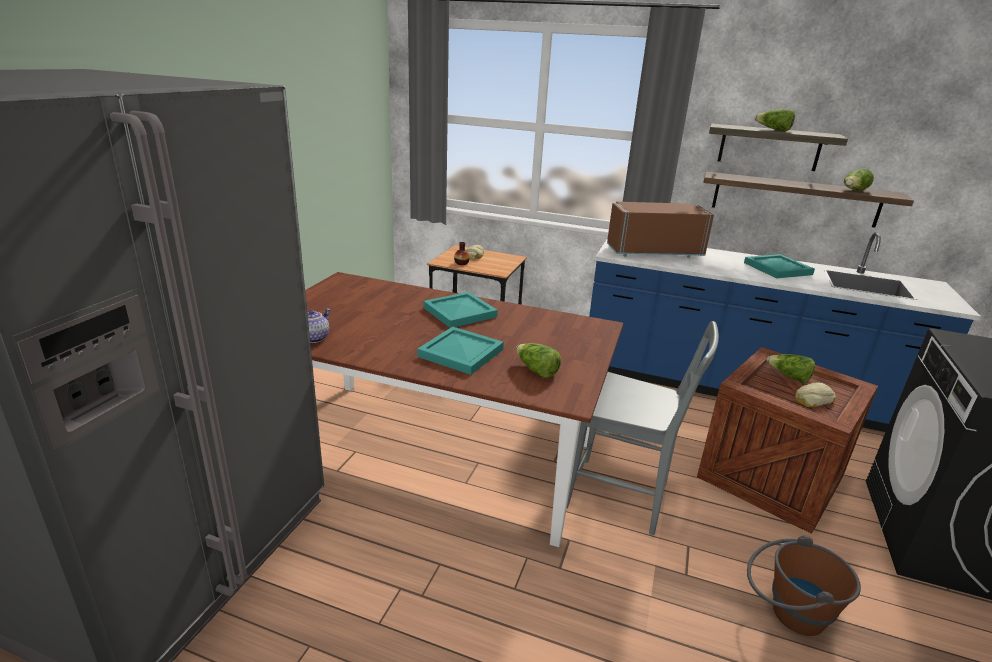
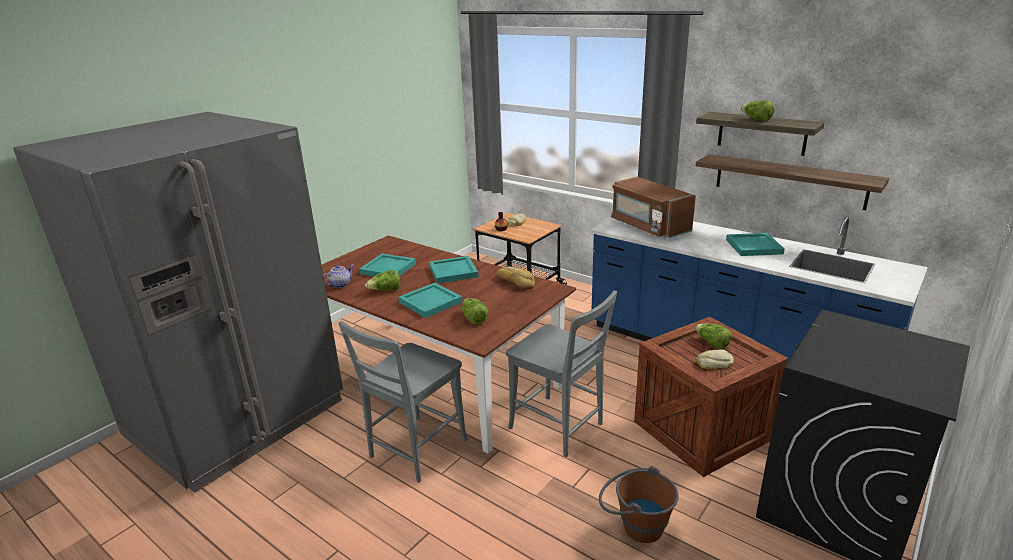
camera: 20 degrees right, 0 degrees up
brown microwave [607,202,714,258] -> brown microwave turned 135 degrees counterclockwise [611,177,696,238]
lettuce [844,168,874,190] -> lettuce moved to [365,270,401,291]
none -> grey chair [338,321,468,483]
none -> turquoise tray [359,253,416,277]
none -> bread [497,267,535,290]

